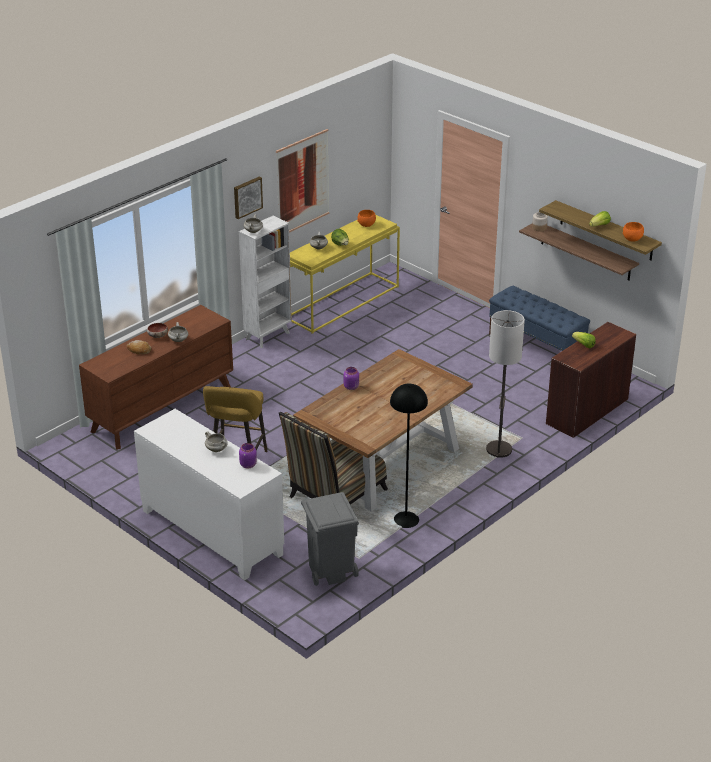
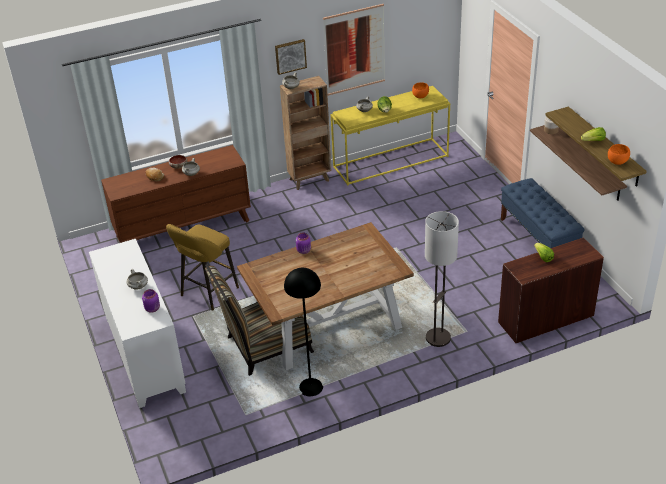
camera: 25 degrees right, 5 degrees up
white bookcase [239,216,292,348] -> brown bookcase [280,76,331,190]
grey trash can [301,492,359,586] -> none

